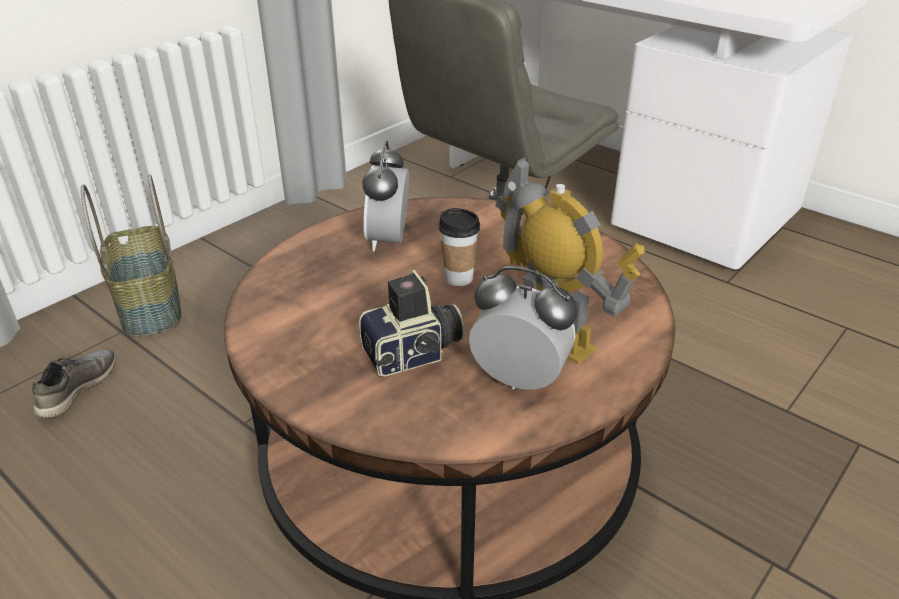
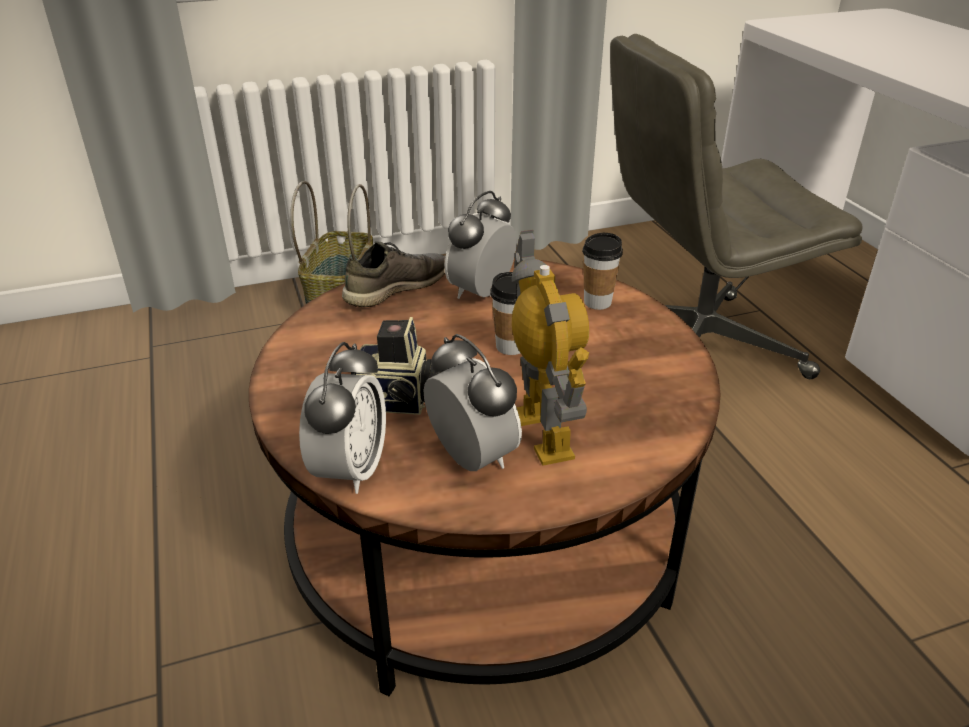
camera: 30 degrees right, 0 degrees up
grey shoe [32,349,116,418] -> grey shoe moved to [342,241,446,307]
none -> alarm clock [299,342,386,494]
none -> cup [582,233,623,310]

